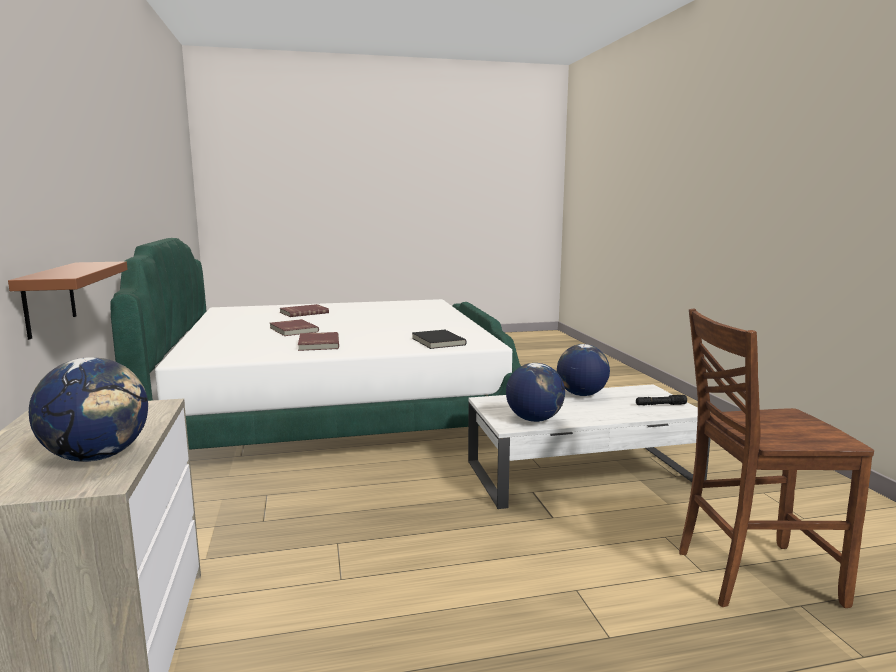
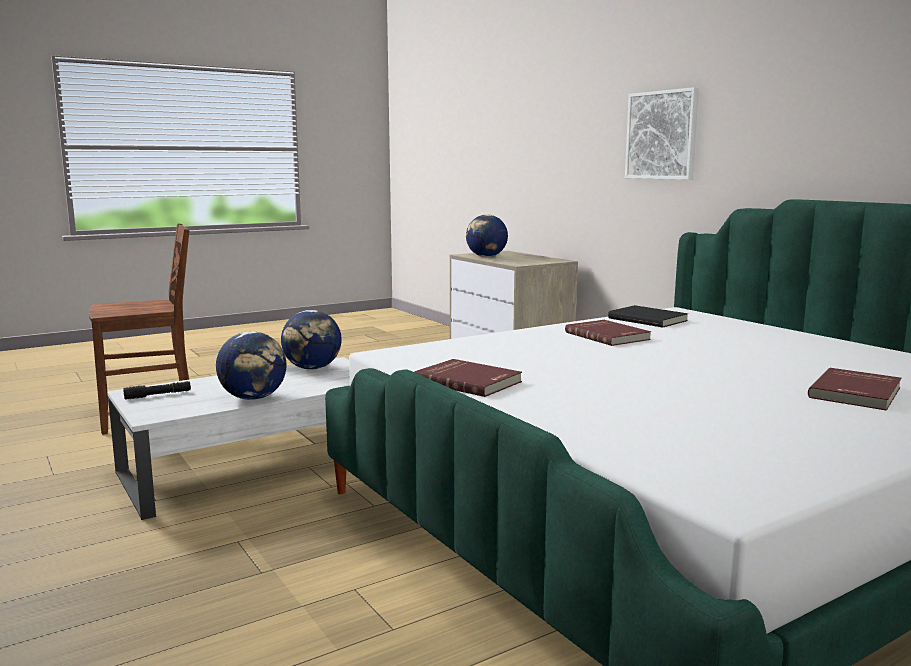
camera: 160 degrees right, 0 degrees up
brown shelf [8,261,128,340] -> none
red book [270,319,319,336] -> red book moved to [414,359,522,397]
black book [412,330,467,349] -> black book moved to [608,305,688,328]
none -> picture [625,87,699,180]

